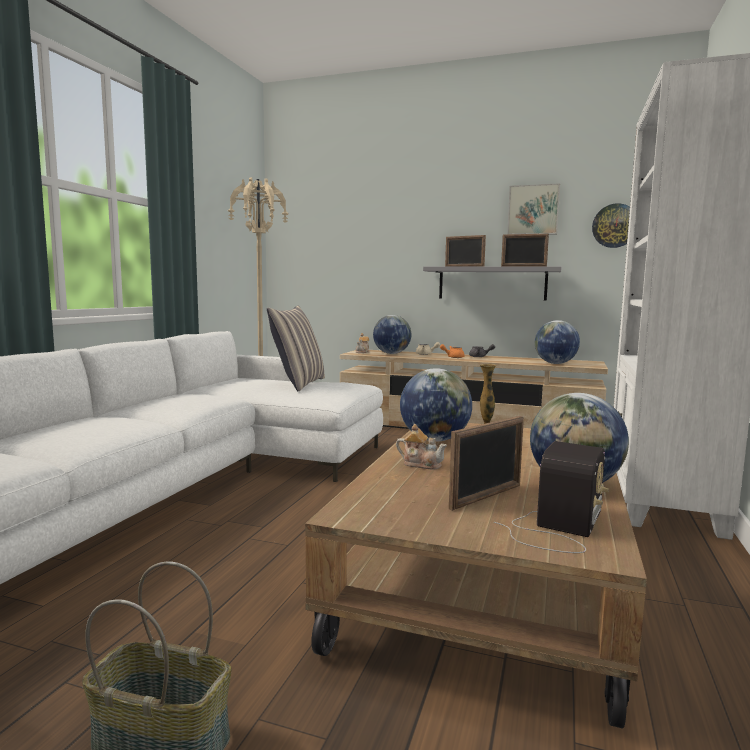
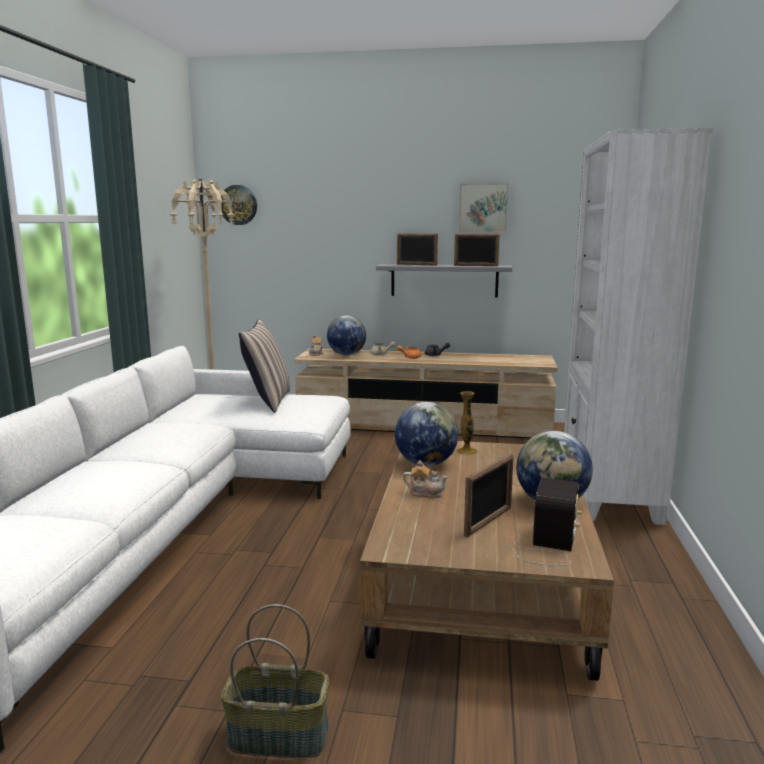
camera: 10 degrees left, 5 degrees up
globe [535,320,580,364] -> none
wall clock [592,203,630,248] -> wall clock moved to [221,185,257,225]

